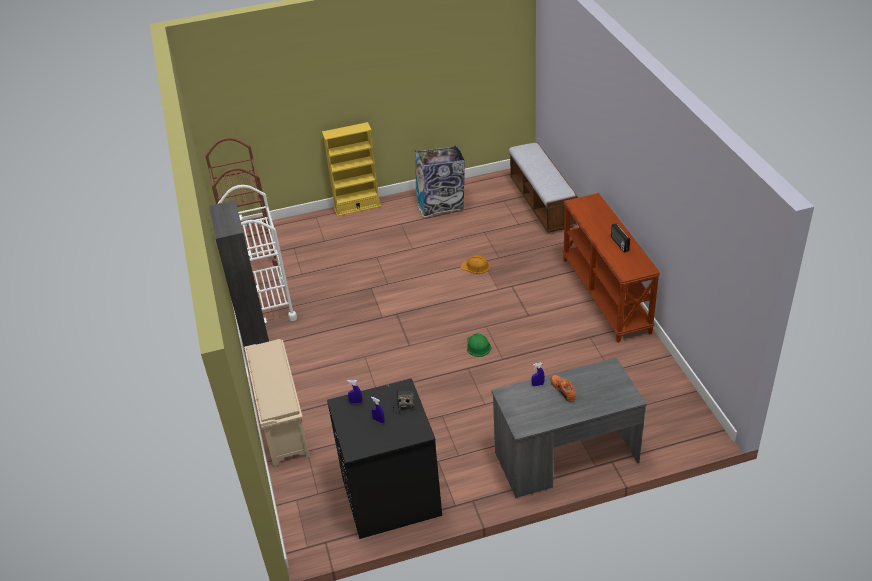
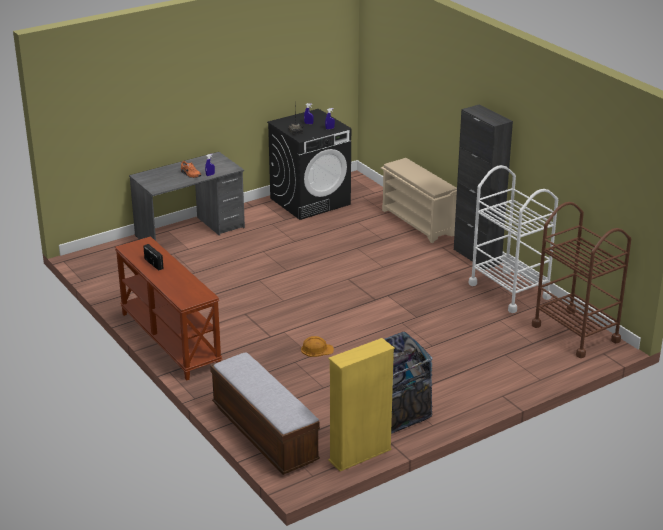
camera: 160 degrees right, 10 degrees down
yellow bookcase [322,122,381,217] -> yellow bookcase moved to [328,338,395,471]
green hard hat [467,333,492,357] -> none

